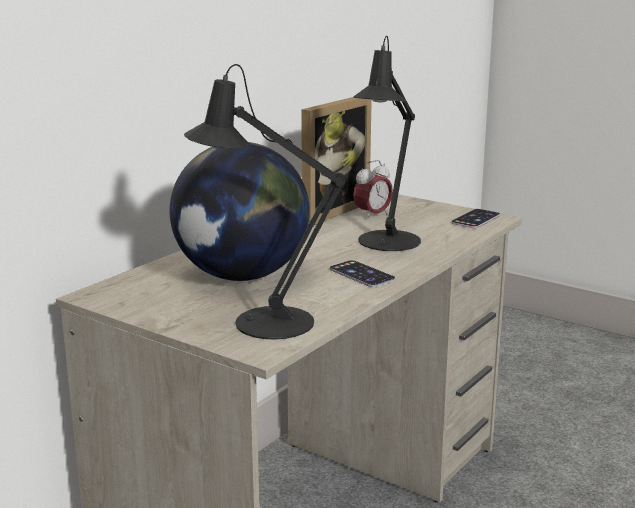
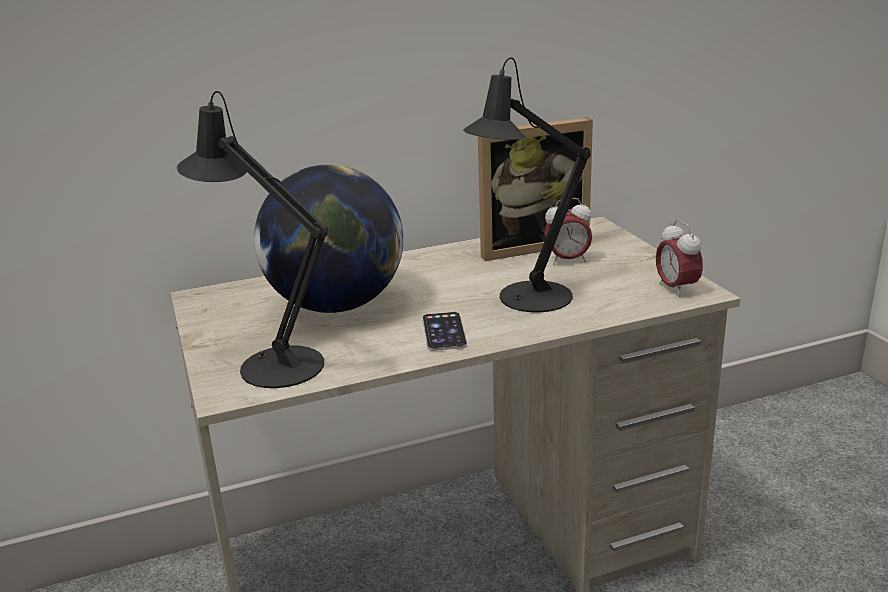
camera: 35 degrees right, 5 degrees up
phone [451,209,500,228] -> alarm clock [656,220,703,297]

